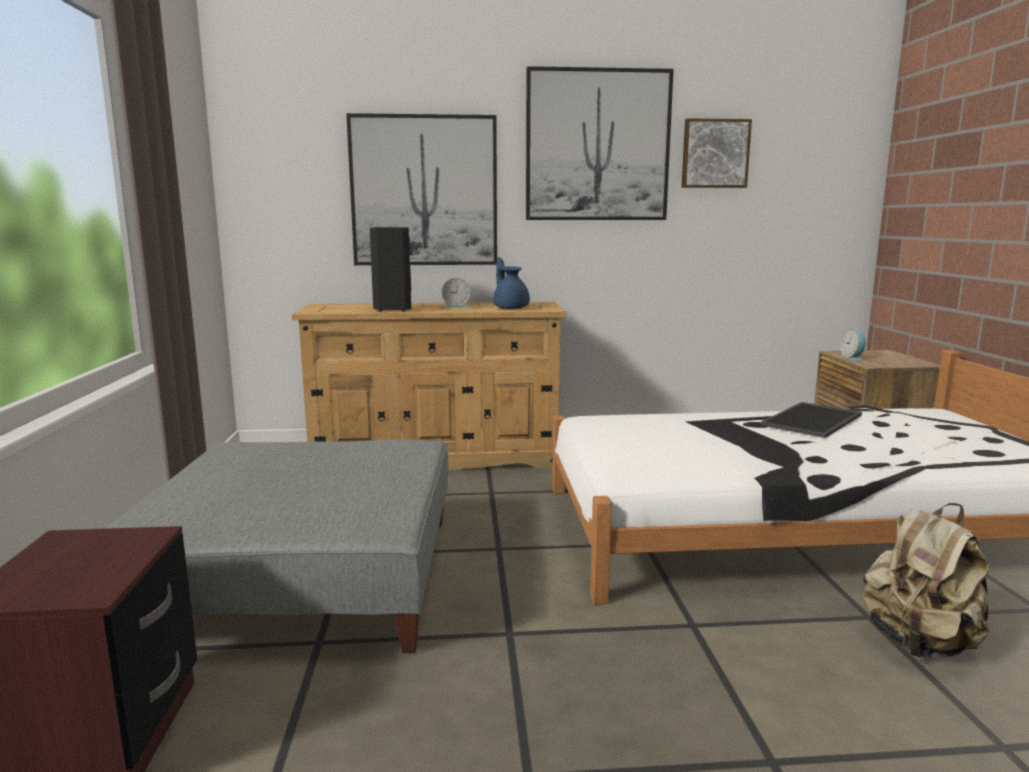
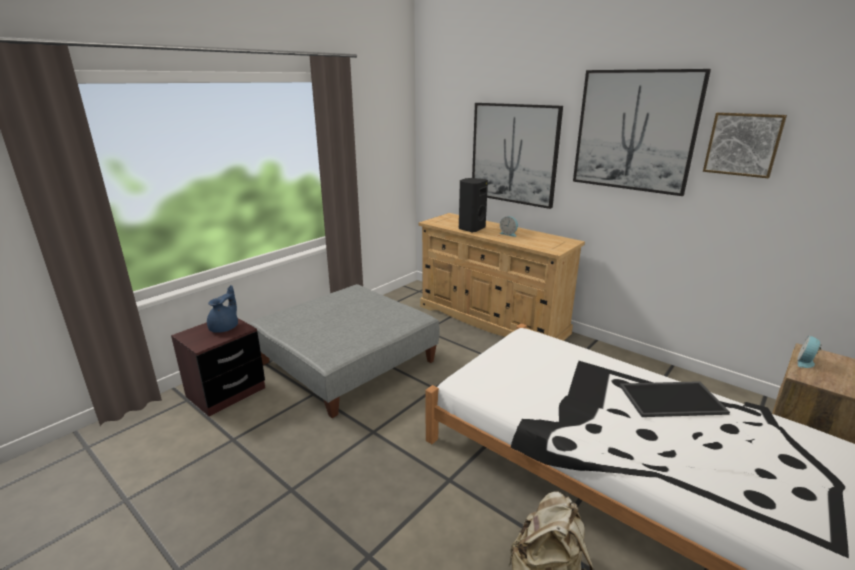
camera: 45 degrees right, 10 degrees up
blue teapot [493,257,530,309] -> blue teapot moved to [207,285,238,333]

